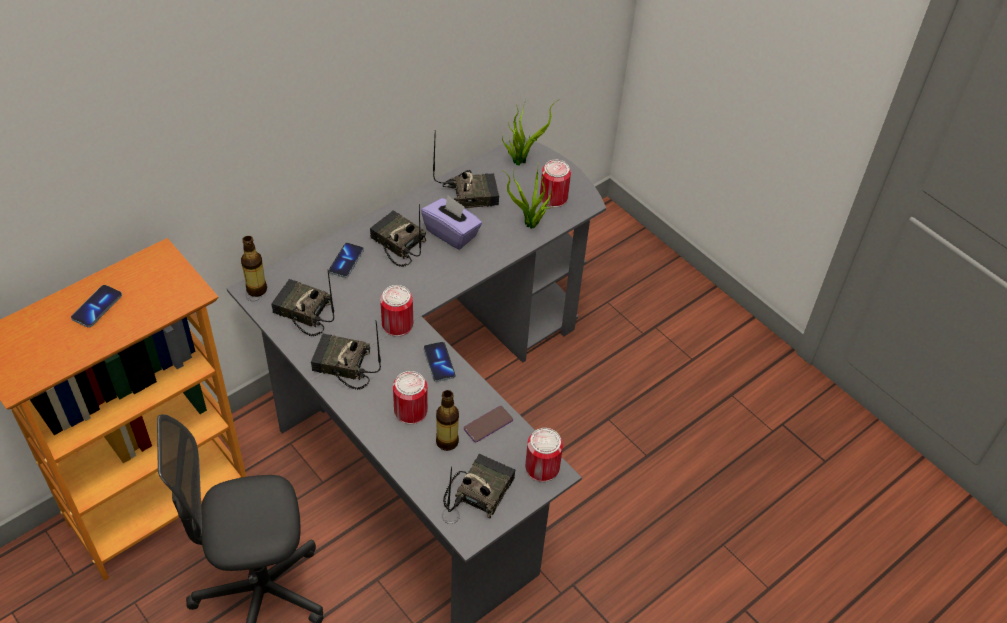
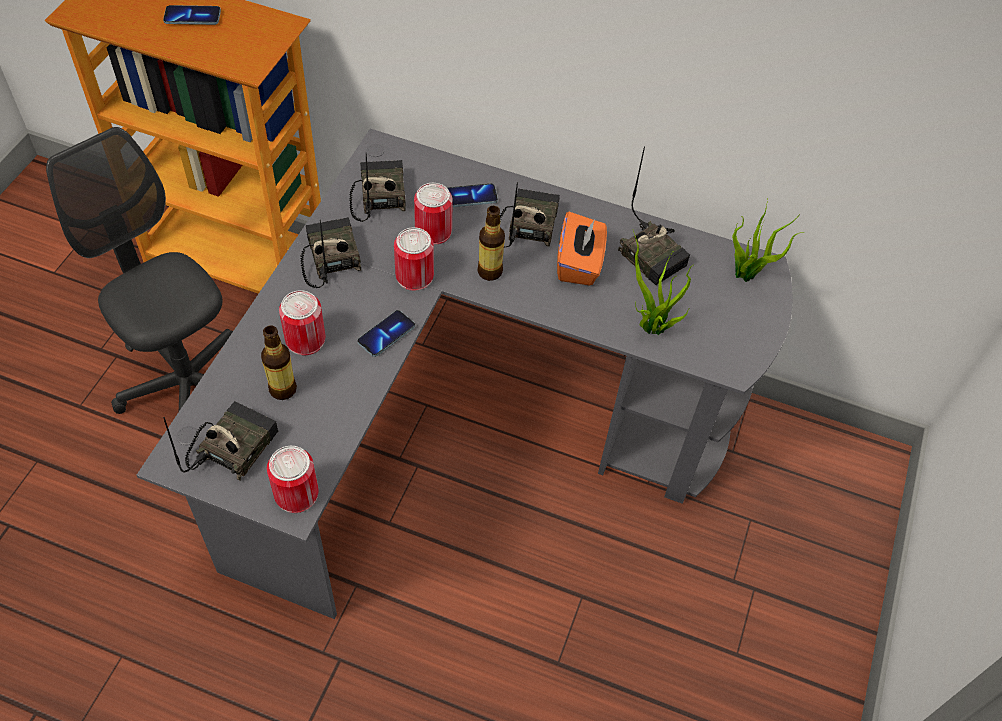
camera: 60 degrees right, 5 degrees up
bottle [241,236,267,297] -> bottle moved to [477,206,505,281]
purple tissue box [421,196,482,250] -> orange tissue box [557,212,607,286]
radio [443,454,515,519] -> radio turned 60 degrees counterclockwise [163,401,278,481]
phone [463,406,513,442] -> none
can [540,160,571,208] -> can moved to [414,183,453,245]

